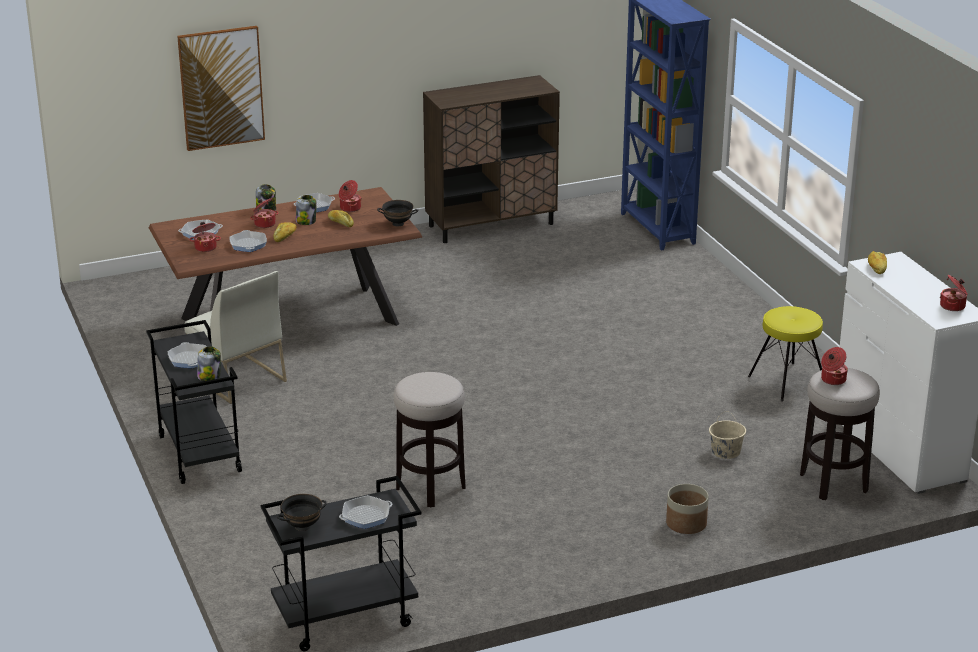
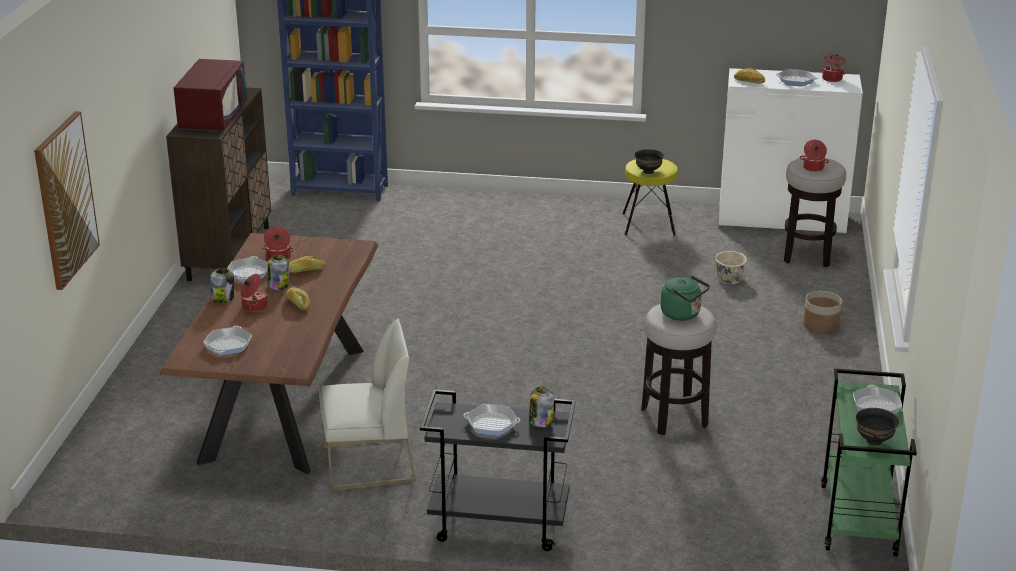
camera: 60 degrees left, 0 degrees up
cooking pot [189,222,221,252] -> none
frying pan [229,230,267,252] -> frying pan moved to [776,69,818,86]
black cart [260,476,421,651] -> green cart [821,368,917,557]
black bowl [377,200,418,226] -> black bowl moved to [635,149,664,174]
none -> red microwave [174,59,247,132]
none -> green kettle [660,275,710,321]

